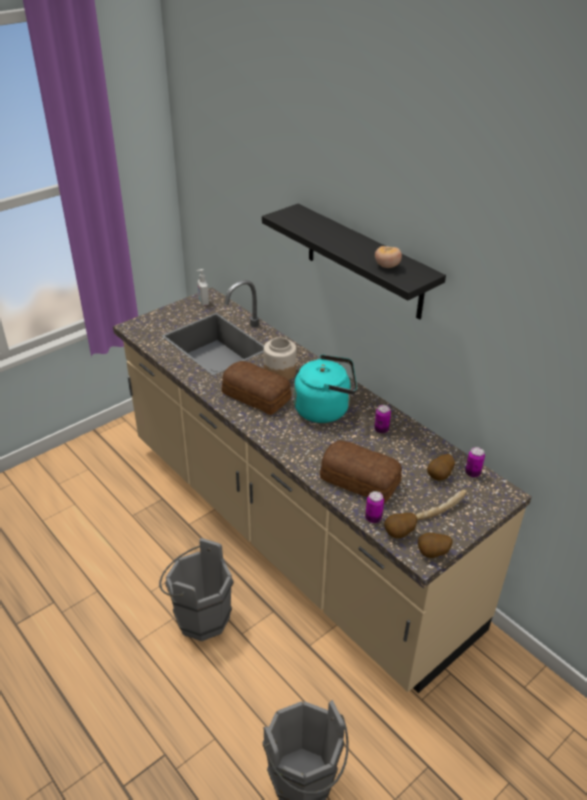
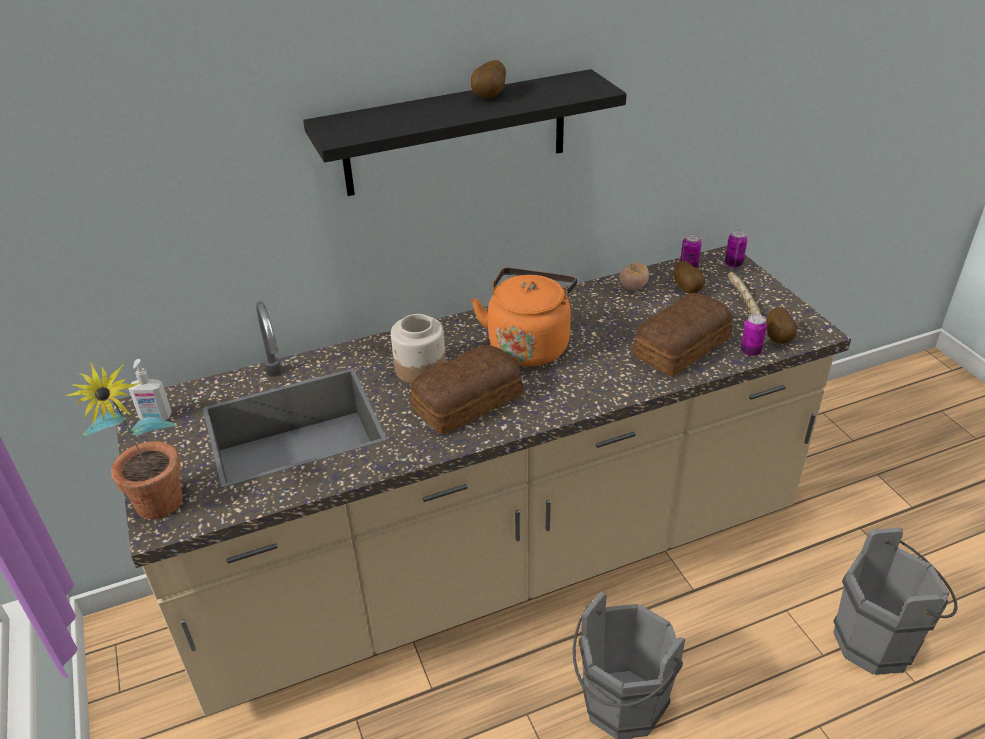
camera: 70 degrees left, 0 degrees up
turquoise kettle [294,355,357,423] -> orange kettle [471,268,577,367]
can [374,405,391,434] -> can moved to [725,230,748,268]
tomato [375,246,402,268] -> tomato moved to [619,263,649,290]
potato [418,532,453,558] -> potato moved to [470,60,506,98]
none -> potted plant [65,362,183,519]

